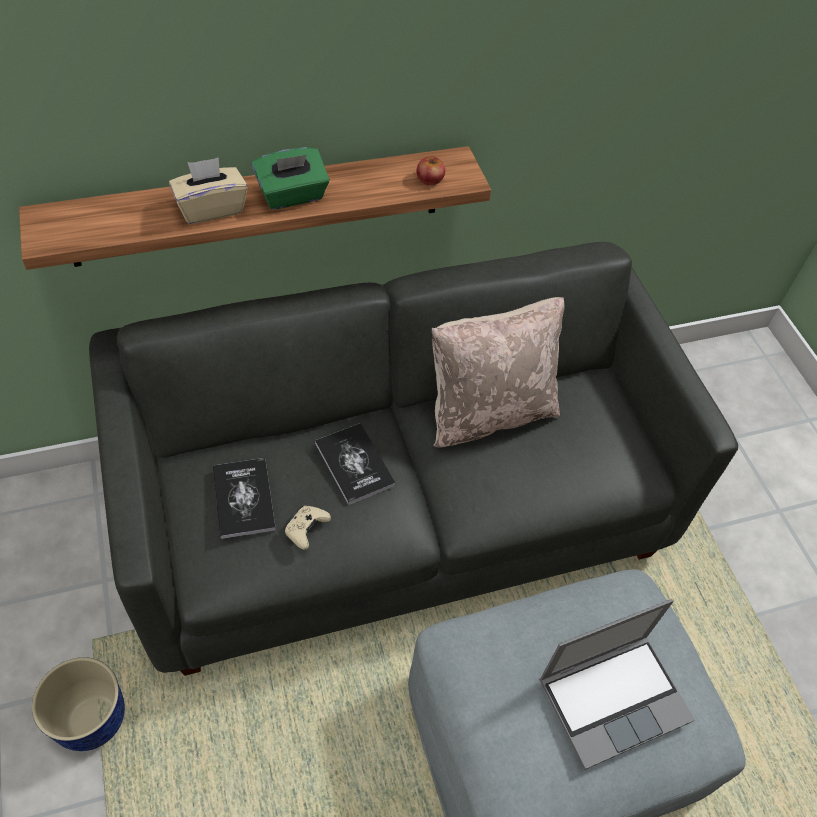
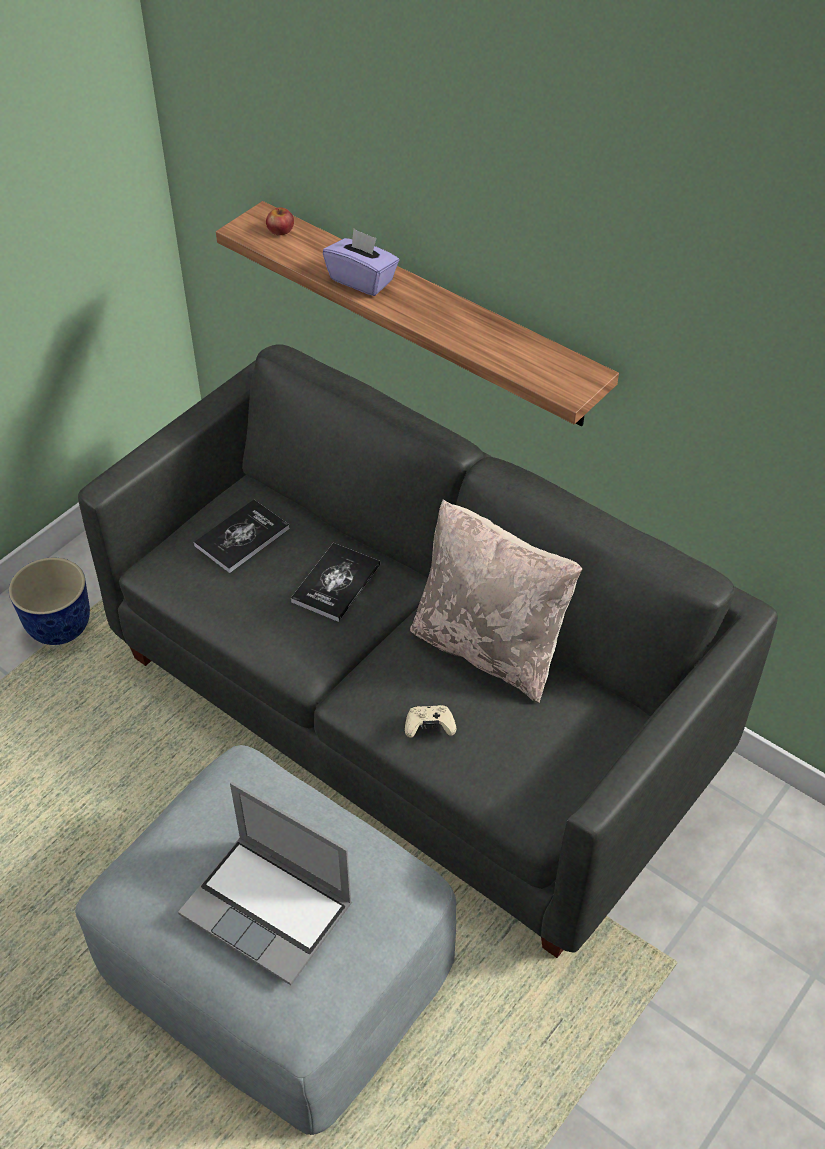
camera: 60 degrees right, 5 degrees down
beige tissue box [169,158,248,224] -> purple tissue box [323,229,399,296]
green tissue box [252,147,330,210] -> none
beige game controller [284,506,331,550] -> beige game controller moved to [405,705,456,738]
apple [416,156,445,186] -> apple moved to [266,207,294,235]

